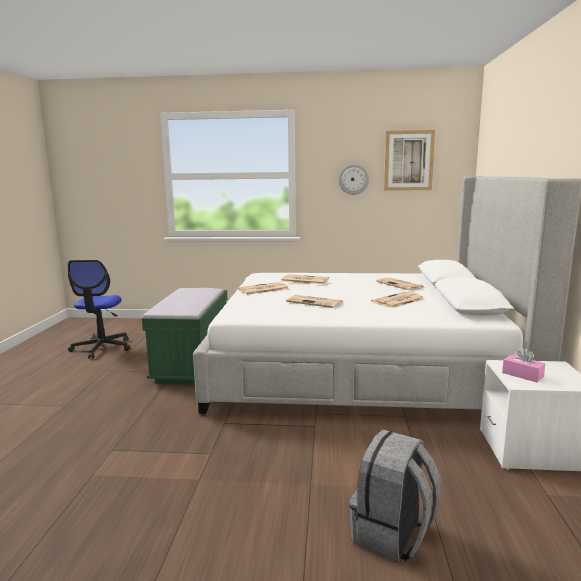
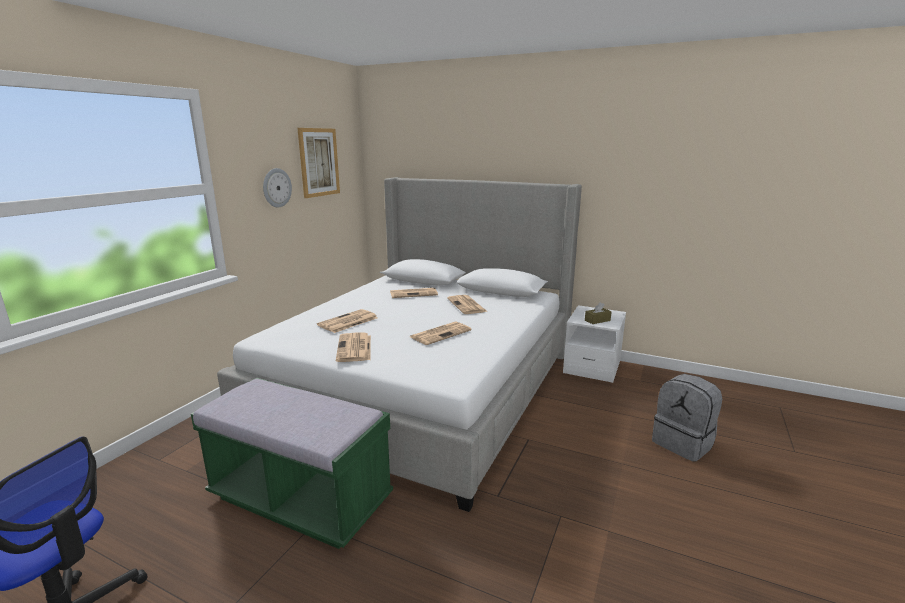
camera: 70 degrees left, 5 degrees up
pink tissue box [502,348,545,382] -> brown tissue box [585,302,612,324]

